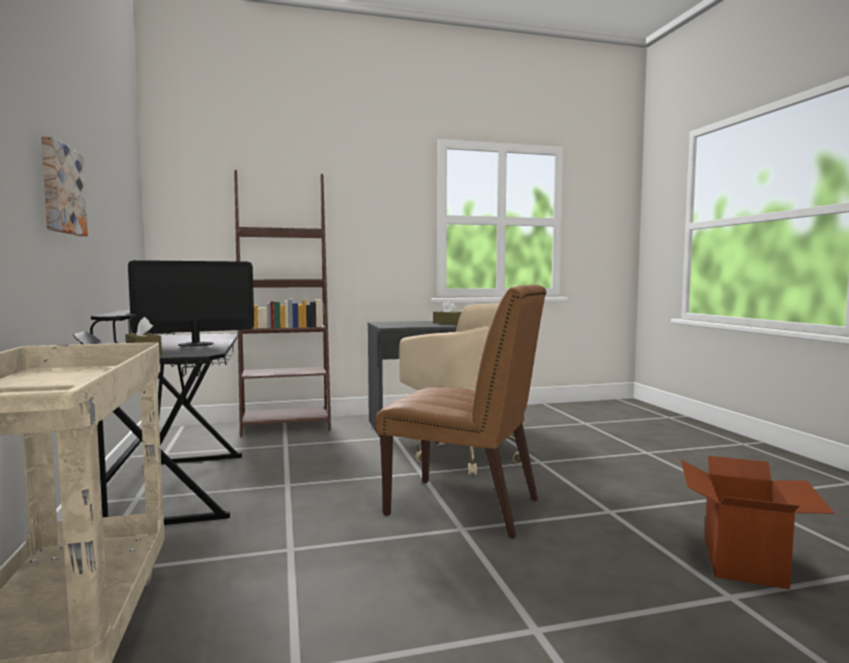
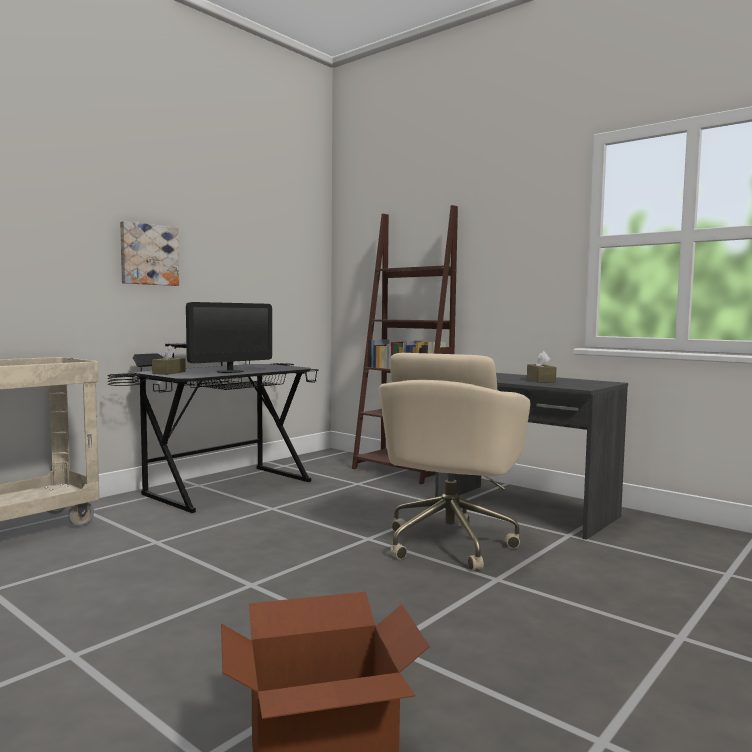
camera: 55 degrees right, 0 degrees up
monitor [128,260,254,347] -> monitor turned 105 degrees clockwise [186,302,272,373]
brown chair [376,285,546,539] -> none

